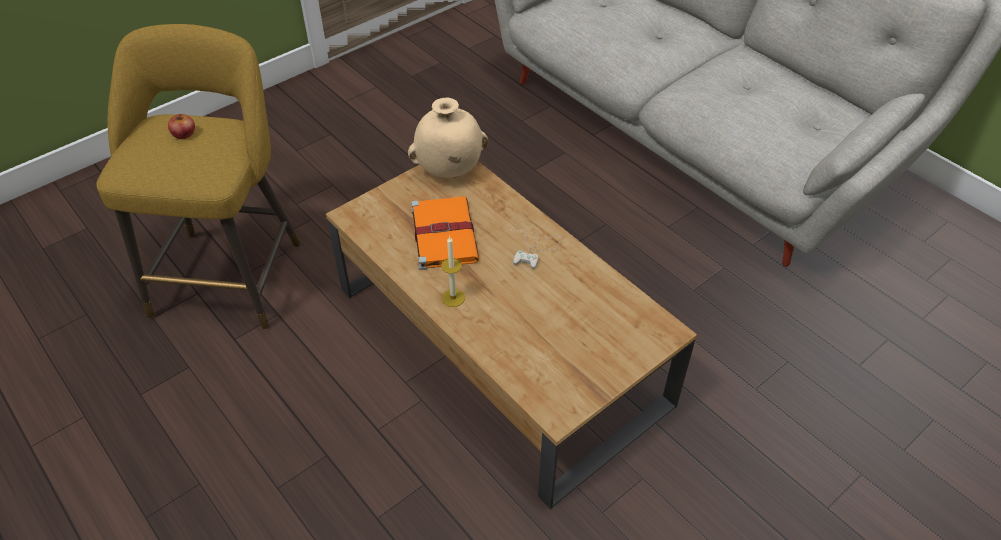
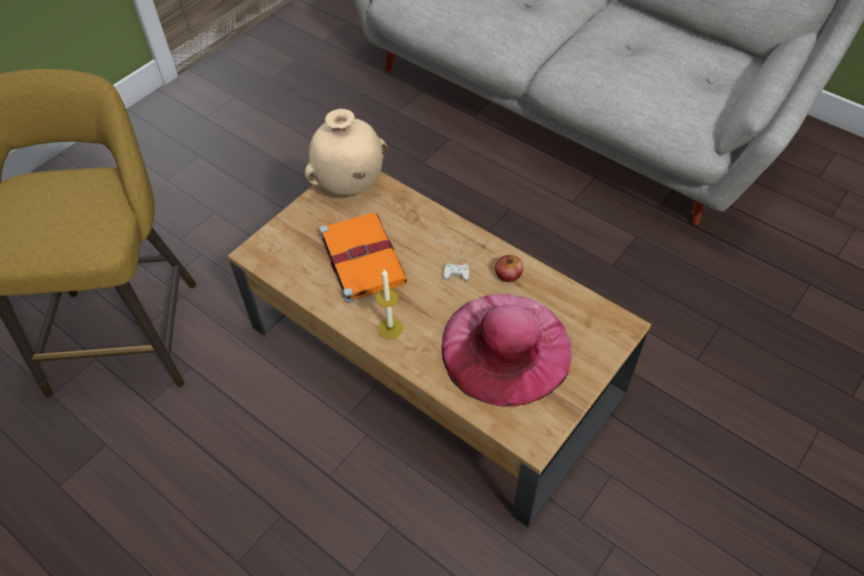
camera: 10 degrees left, 5 degrees up
apple [168,114,195,139] -> apple moved to [495,255,523,282]
none -> pink hat [442,294,572,407]

